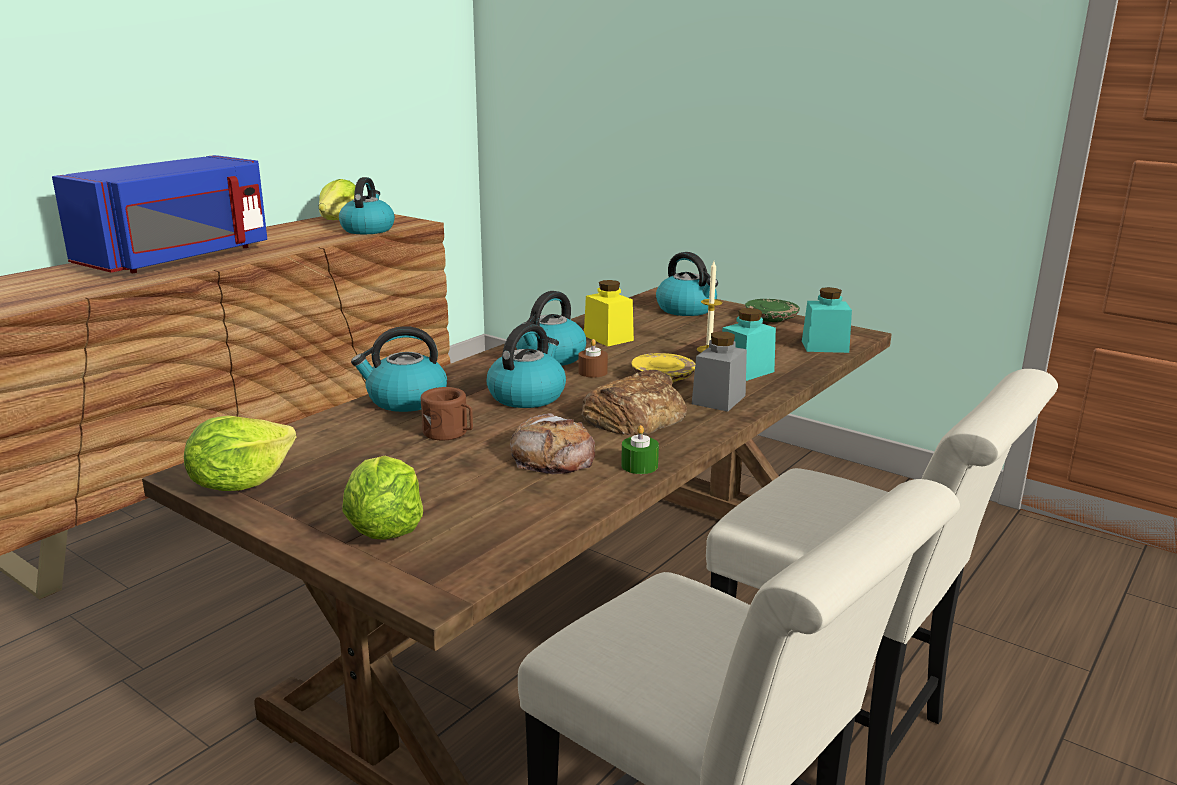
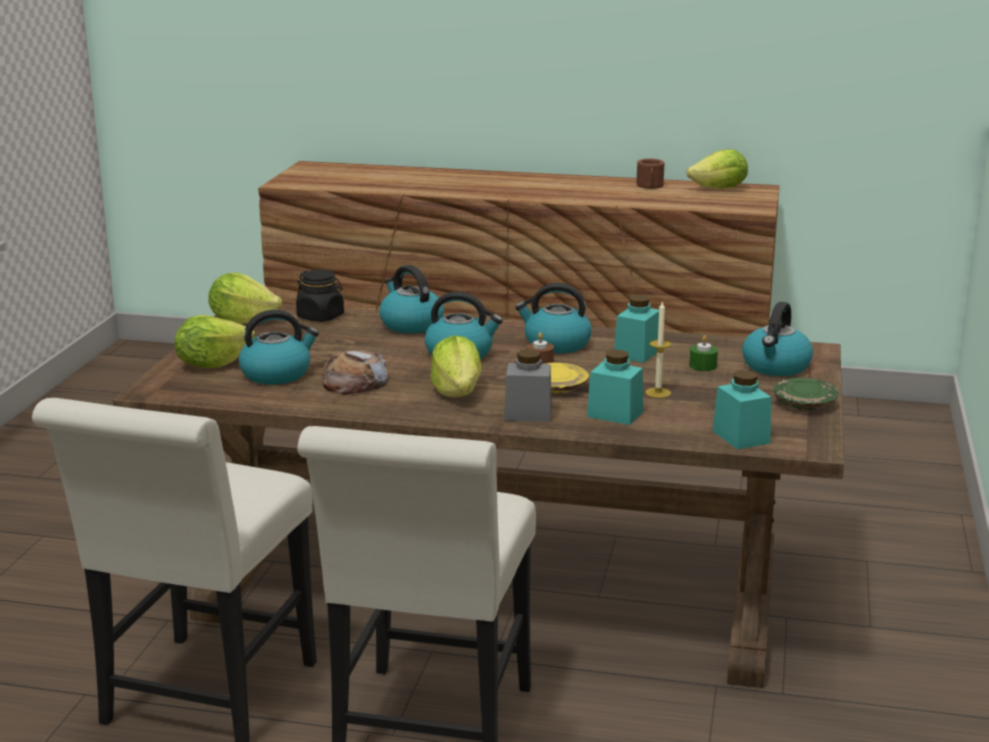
camera: 65 degrees right, 0 degrees up
blue microwave [52,155,267,273] -> none
kettle [339,177,395,234] -> kettle moved to [239,310,319,385]
brown mug [421,387,473,440] -> brown mug moved to [637,159,664,189]
bread [581,370,687,435] -> lettuce [430,335,482,397]
yellow jar [584,280,634,346] -> turquoise jar [614,295,659,363]
green candle [621,425,659,474] -> green candle moved to [689,335,718,371]
none -> black jar [296,269,344,322]

